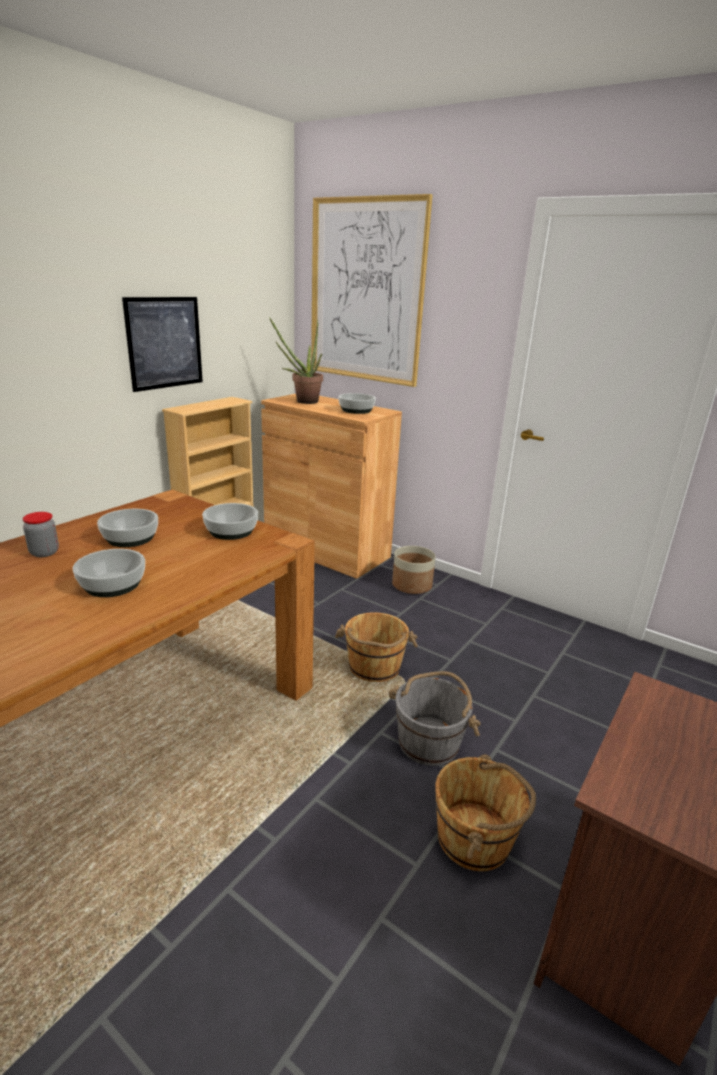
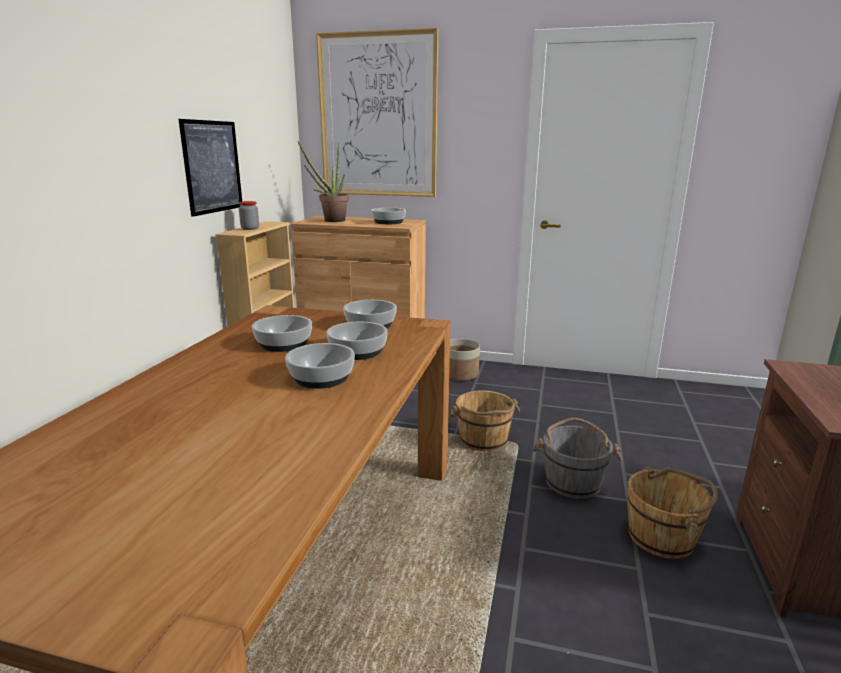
camera: 20 degrees left, 5 degrees down
jar [22,512,59,557] -> jar moved to [239,201,259,230]
none -> bowl [326,322,388,360]

